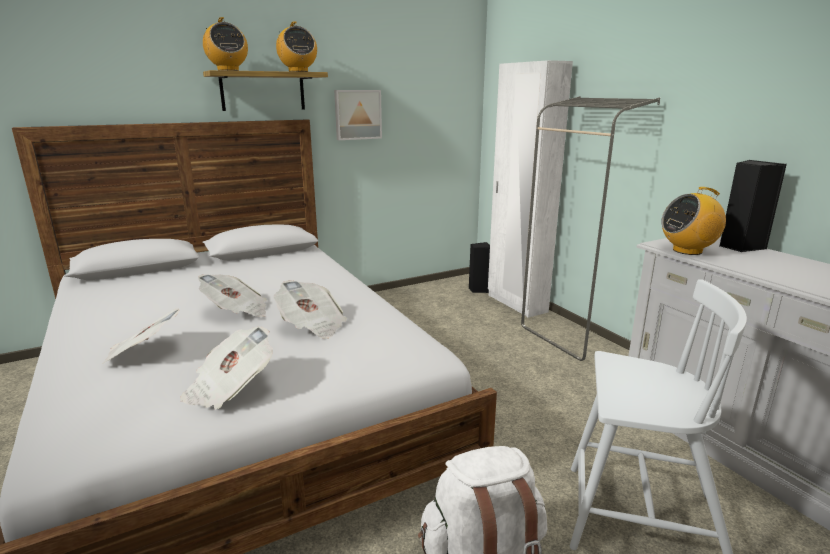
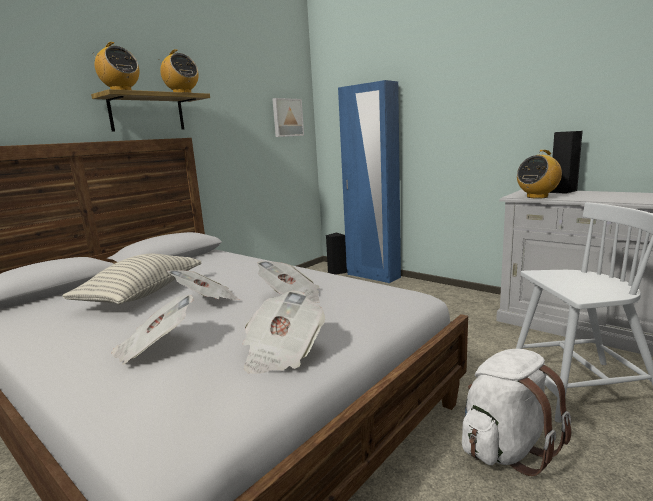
camera: 20 degrees left, 5 degrees down
picture [334,90,382,140] -> picture moved to [272,98,304,137]
white wardrobe [488,60,573,318] -> blue wardrobe [338,80,401,283]
grey clothes rack [521,96,660,361] -> none
none -> pillow [62,254,202,305]

